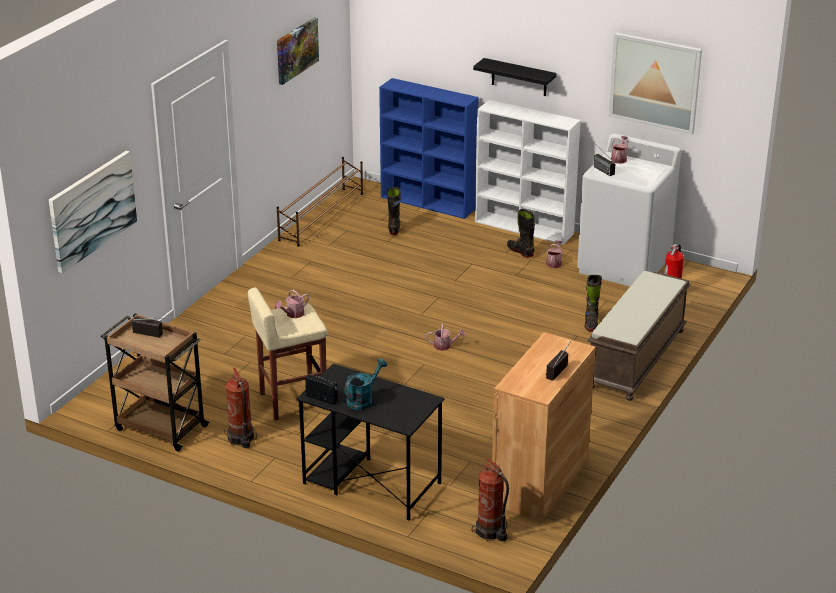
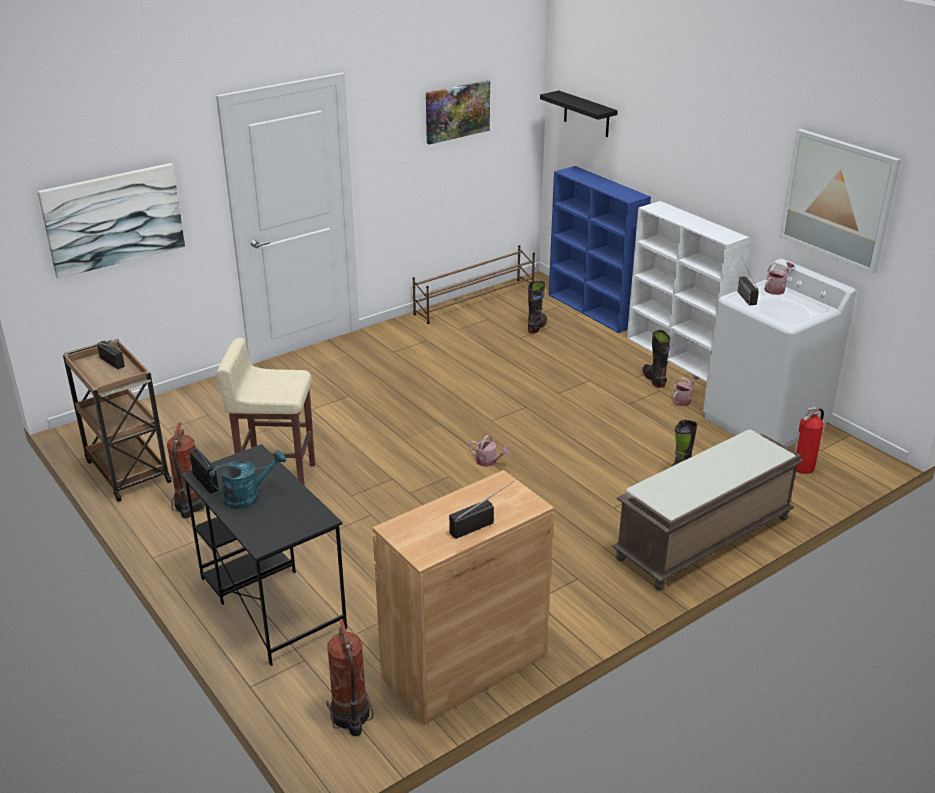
camera: 25 degrees right, 0 degrees up
watering can [275,290,309,318] -> none
black shelf [473,58,557,96] -> black shelf moved to [540,91,618,137]

